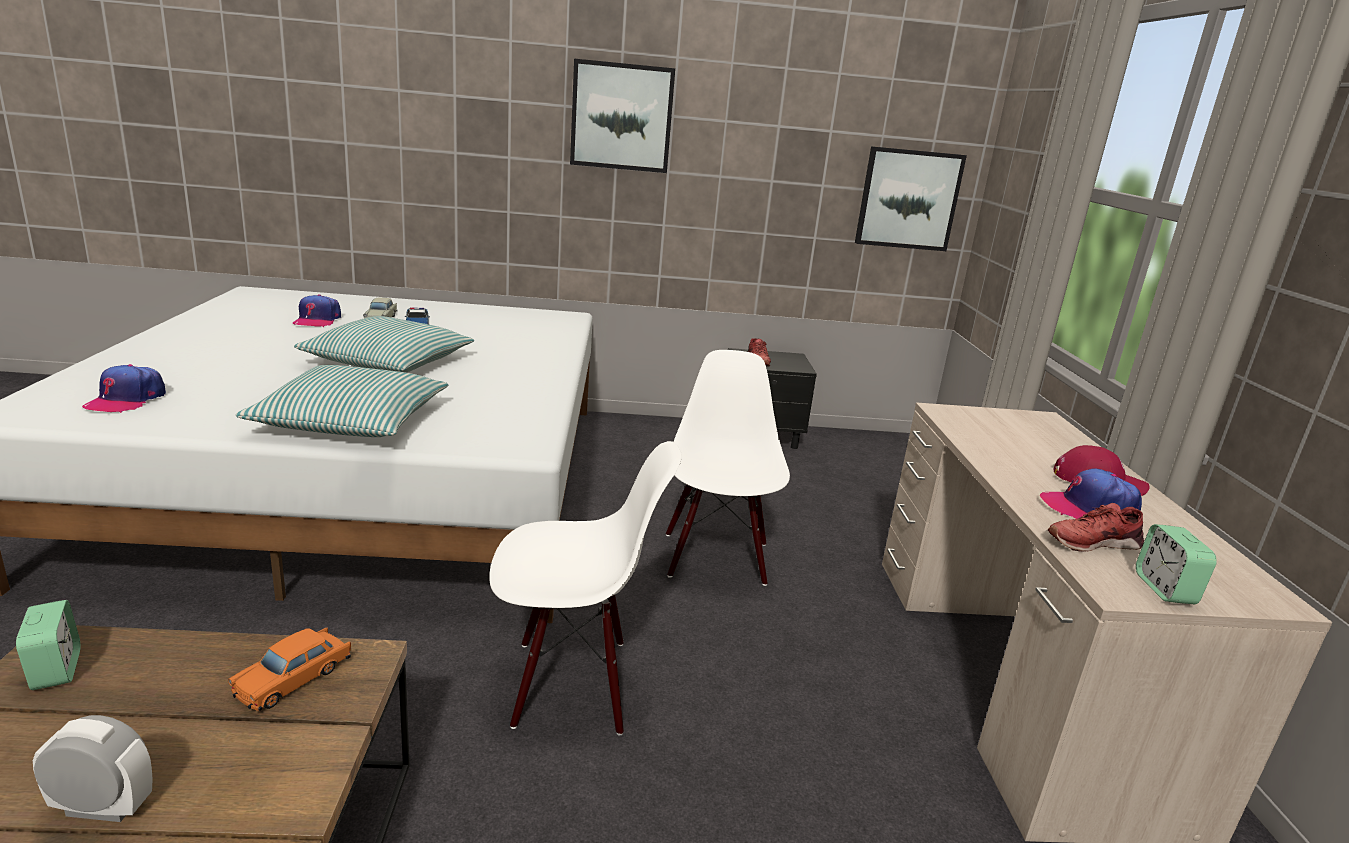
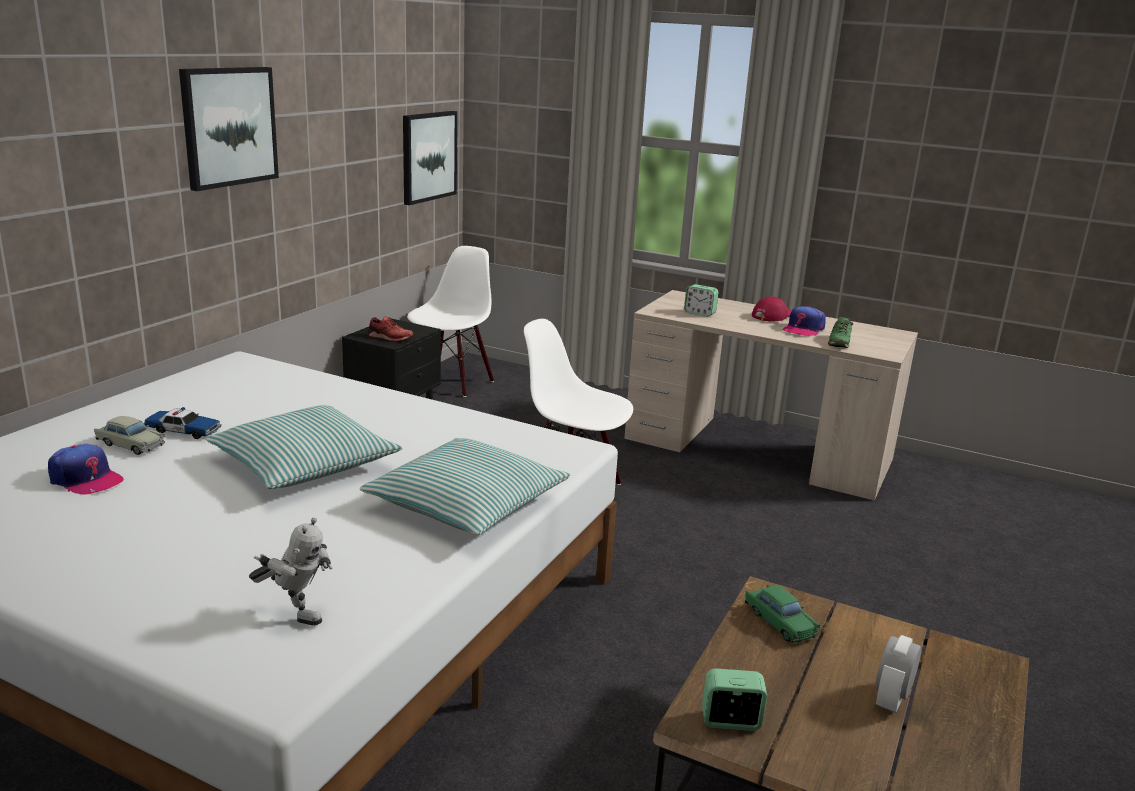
camera: 60 degrees left, 0 degrees up
cap [82,364,166,413] -> toy robot [249,518,332,626]
orange toy car [228,628,351,711] -> green toy car [745,585,820,643]
white chair [489,441,682,735] -> white chair moved to [407,246,494,397]
red shoe [1048,503,1144,552] -> green shoe [828,317,853,348]
alarm clock [1136,524,1217,604] -> alarm clock moved to [684,284,719,317]

